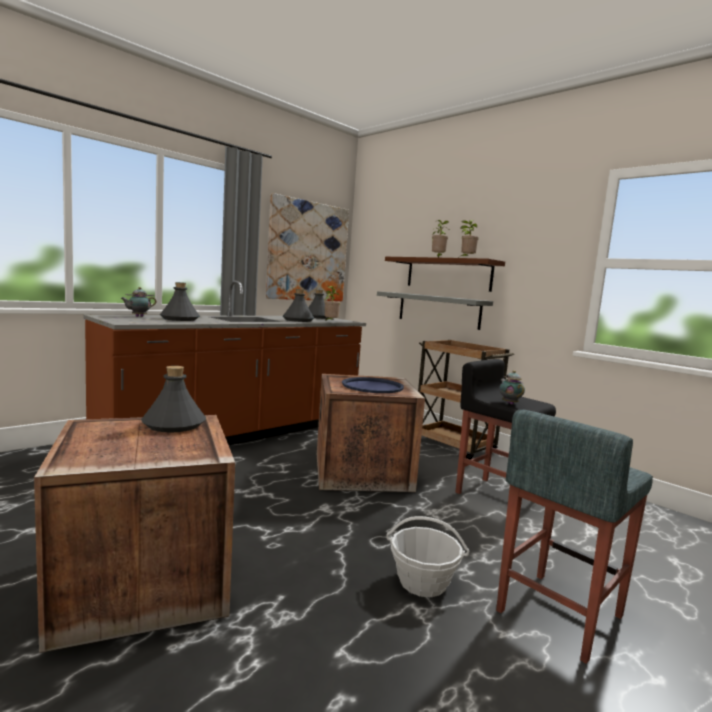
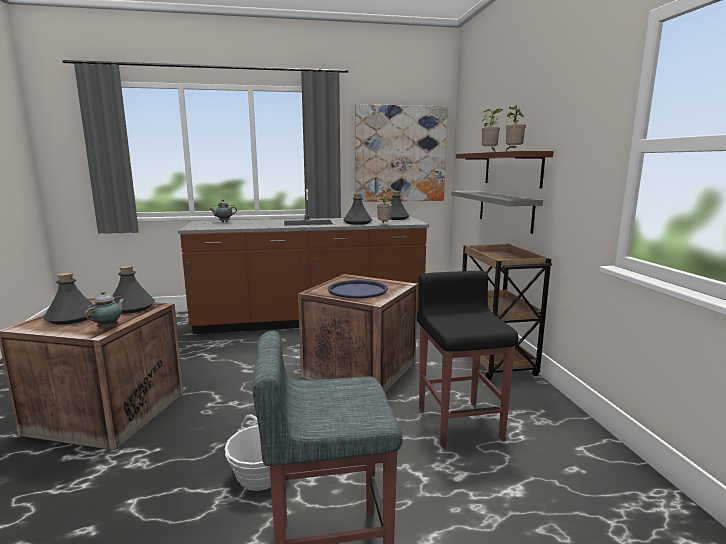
camera: 35 degrees right, 5 degrees up
grey bottle [160,282,199,321] -> grey bottle moved to [43,272,93,325]
teapot [499,370,525,405] -> teapot moved to [85,291,126,330]

